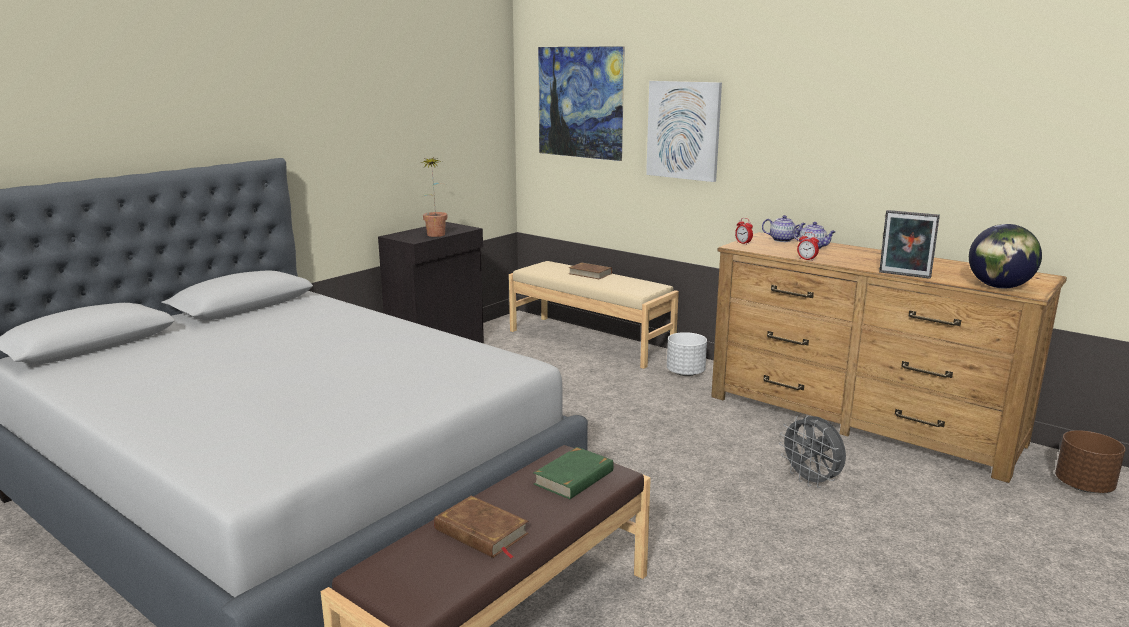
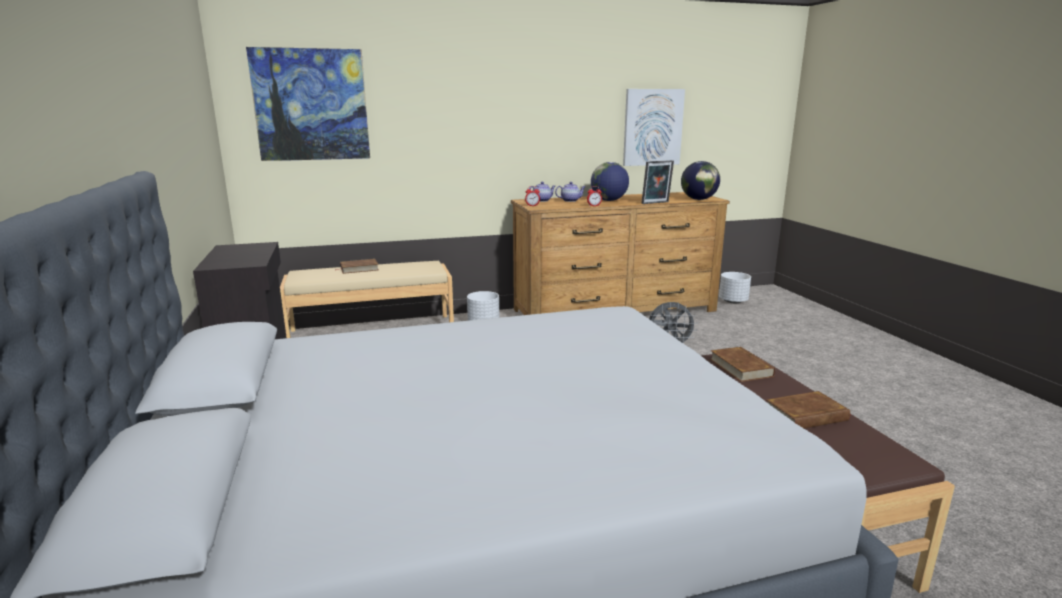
camera: 55 degrees left, 0 degrees up
potted plant [419,157,447,237] -> none
green book [533,447,614,499] -> brown book [710,347,775,382]
picture [646,81,722,182] -> picture moved to [623,89,685,166]
brown planter [1055,430,1126,493] -> white planter [719,272,751,303]
none -> globe [591,162,629,201]

